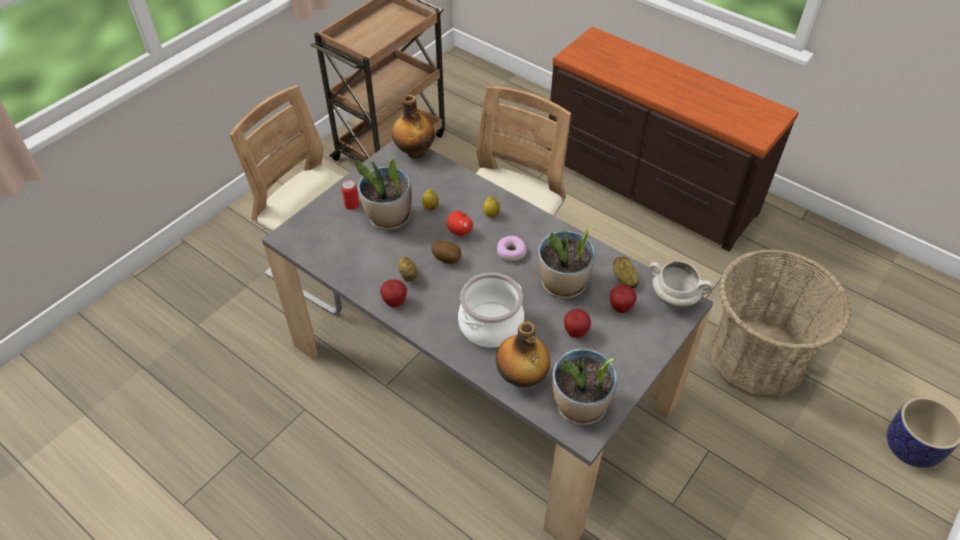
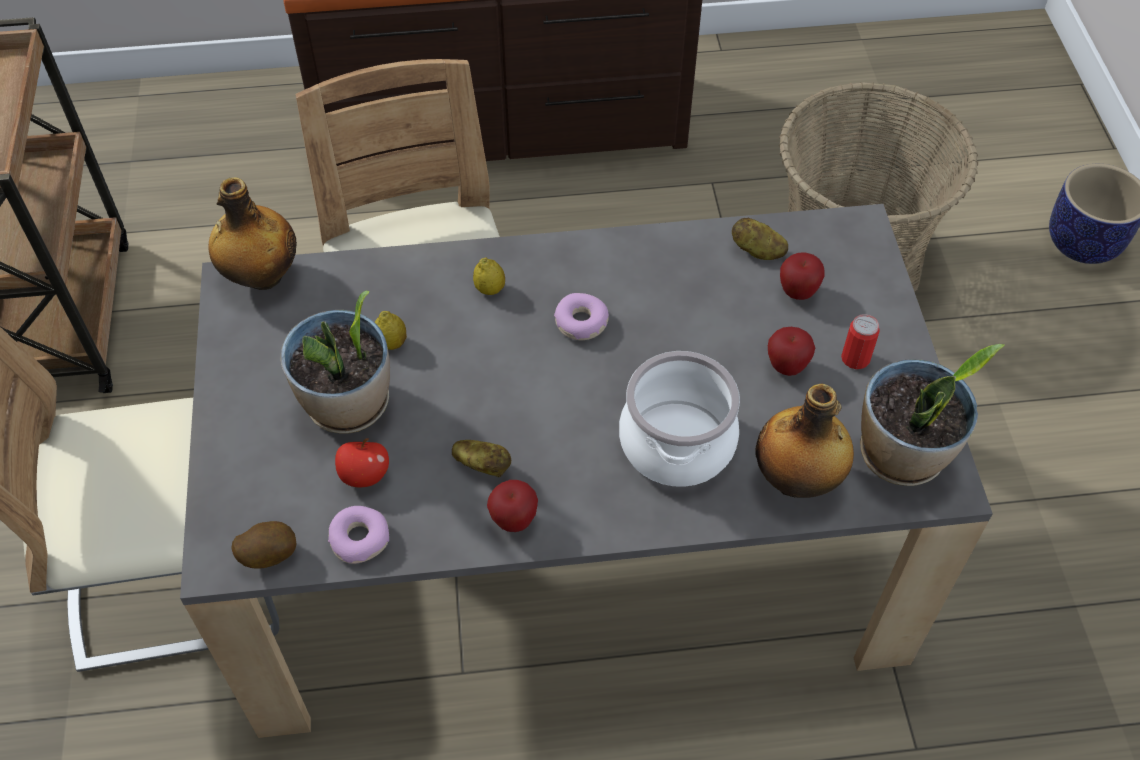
camera: 45 degrees left, 5 degrees up
can [341,180,359,210] -> can moved to [841,314,880,369]
potato [432,240,461,264] -> potato moved to [231,521,297,569]
apple [447,211,473,236] -> apple moved to [335,438,389,488]
potted plant [538,225,595,299] -> none
white cooking pot [649,261,713,307] -> none
none -> donut [328,506,389,564]

